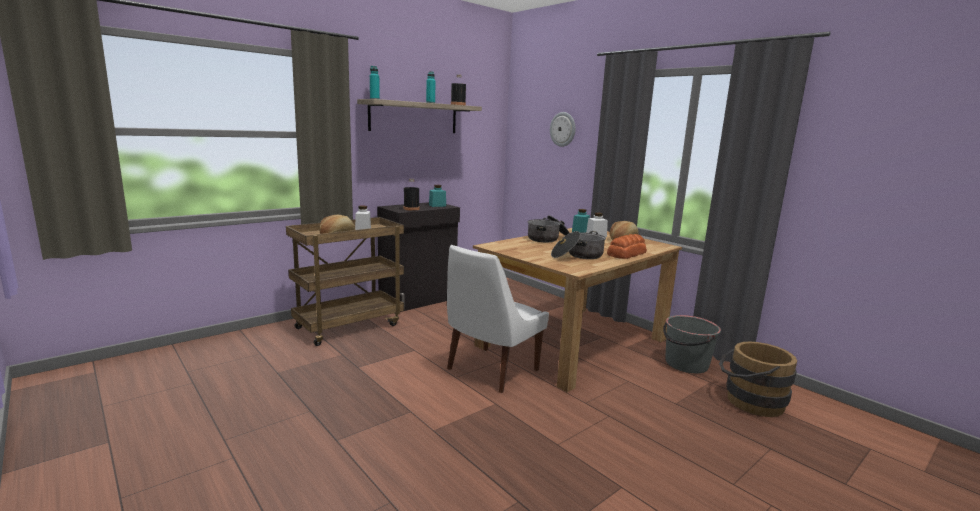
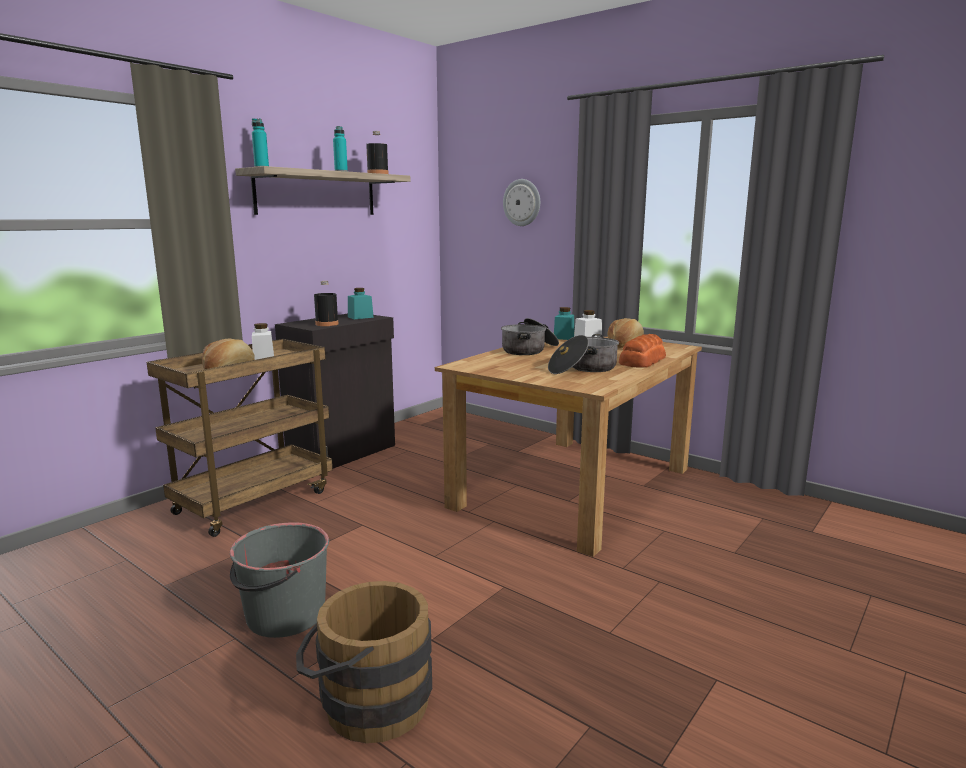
camera: 10 degrees left, 0 degrees up
white chair [447,245,549,393] -> none
grey bucket [663,315,721,373] -> grey bucket moved to [230,522,329,638]
brown bucket [719,341,797,417] -> brown bucket moved to [296,581,432,743]

